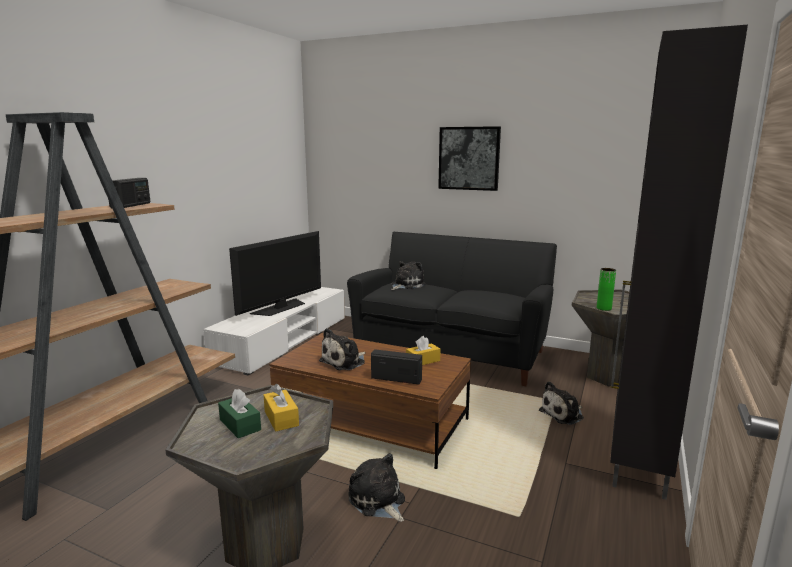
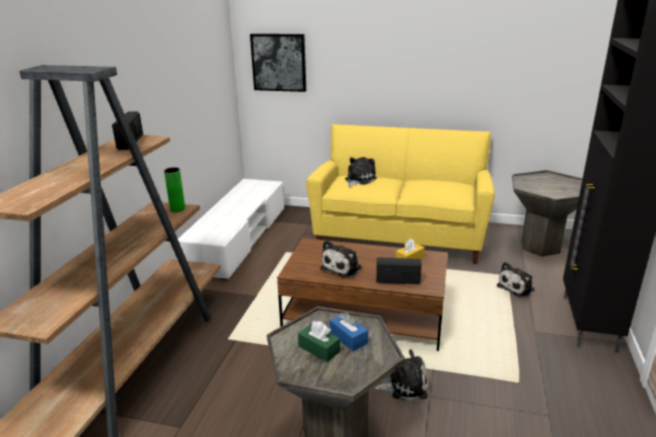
camera: 10 degrees left, 10 degrees up
television [229,231,321,316] -> none
yellow tissue box [264,384,299,432] -> blue tissue box [329,312,368,351]
black sofa [347,232,557,386] -> yellow sofa [306,124,495,264]
plush toy [348,453,405,522] -> plush toy turned 135 degrees clockwise [374,349,428,401]
picture [438,126,501,191] -> picture moved to [250,34,306,92]
green vase [597,268,616,311] -> green vase moved to [164,167,185,212]

